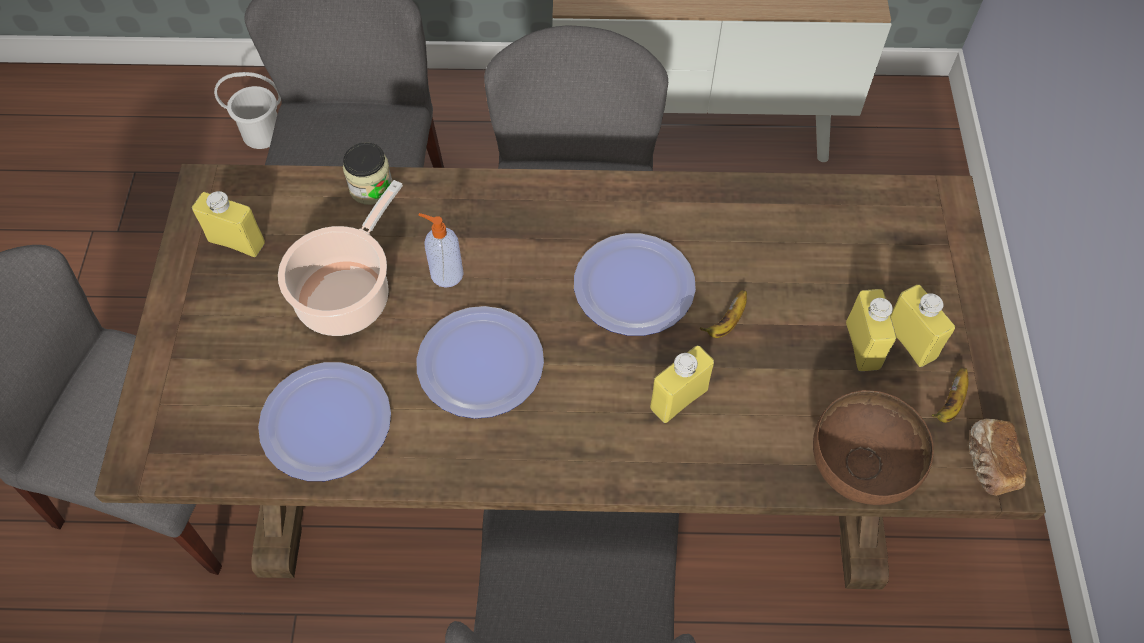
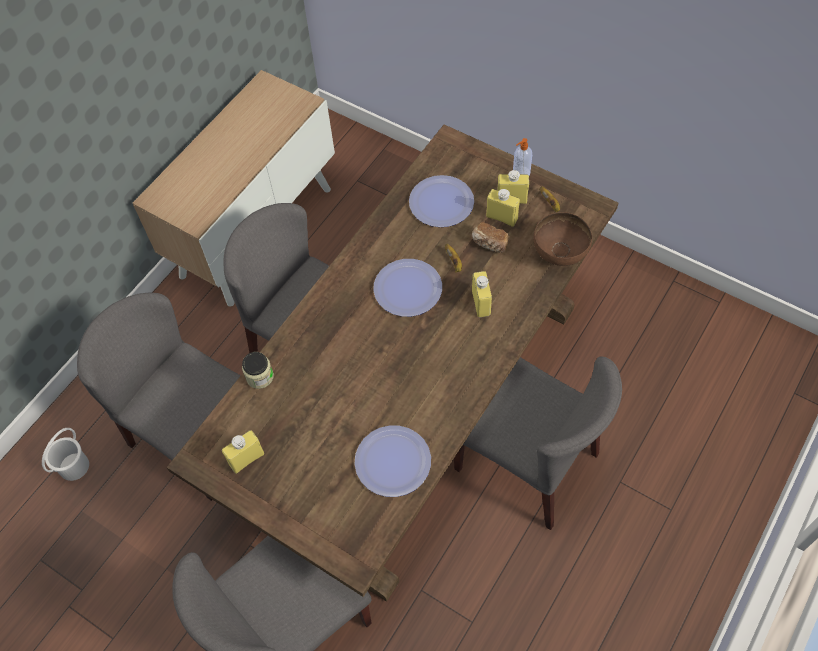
camera: 55 degrees left, 0 degrees up
cooking pot [278,180,403,336] -> none
plate [416,306,544,419] -> plate moved to [409,175,474,227]
soap dispenser [418,213,464,288] -> soap dispenser moved to [513,138,532,175]
bread [969,419,1027,496] -> bread moved to [472,222,510,253]

